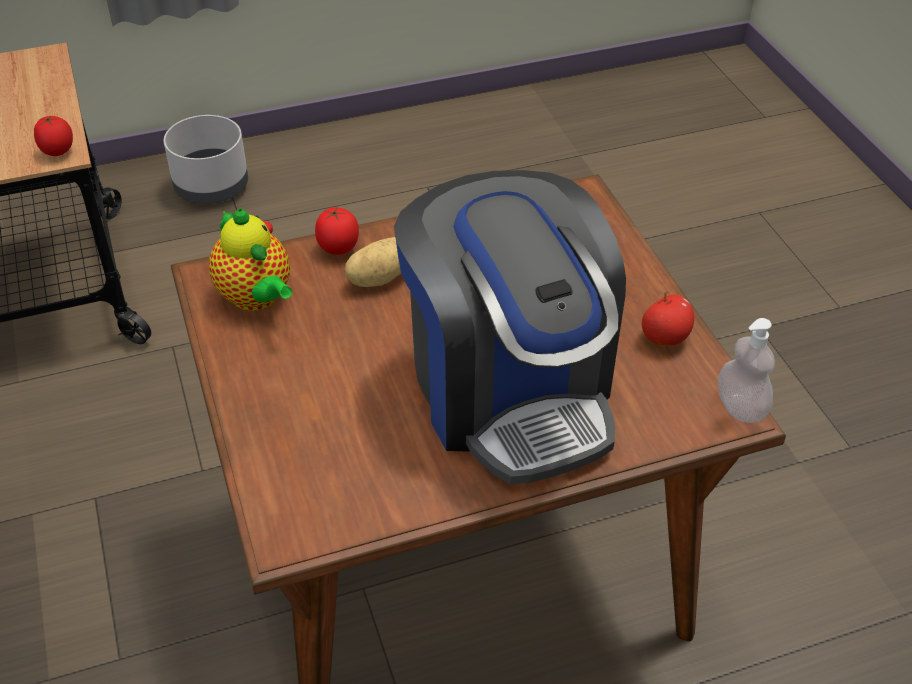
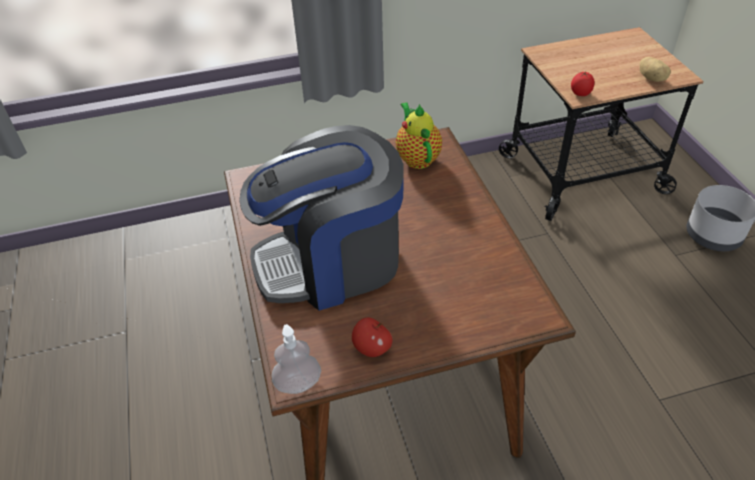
camera: 95 degrees right, 0 degrees up
teapot [209,208,292,311] -> teapot turned 105 degrees clockwise [396,102,442,169]
tomato [315,207,359,255] -> none
potato [345,237,401,287] -> potato moved to [640,57,671,82]

